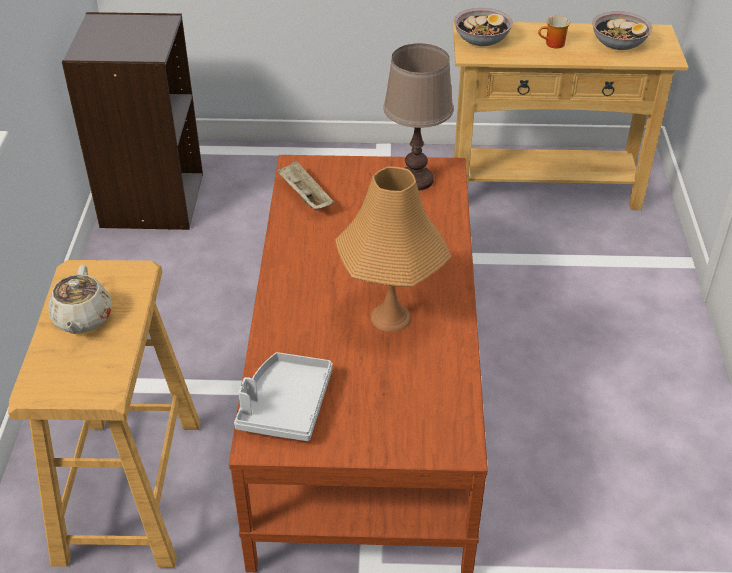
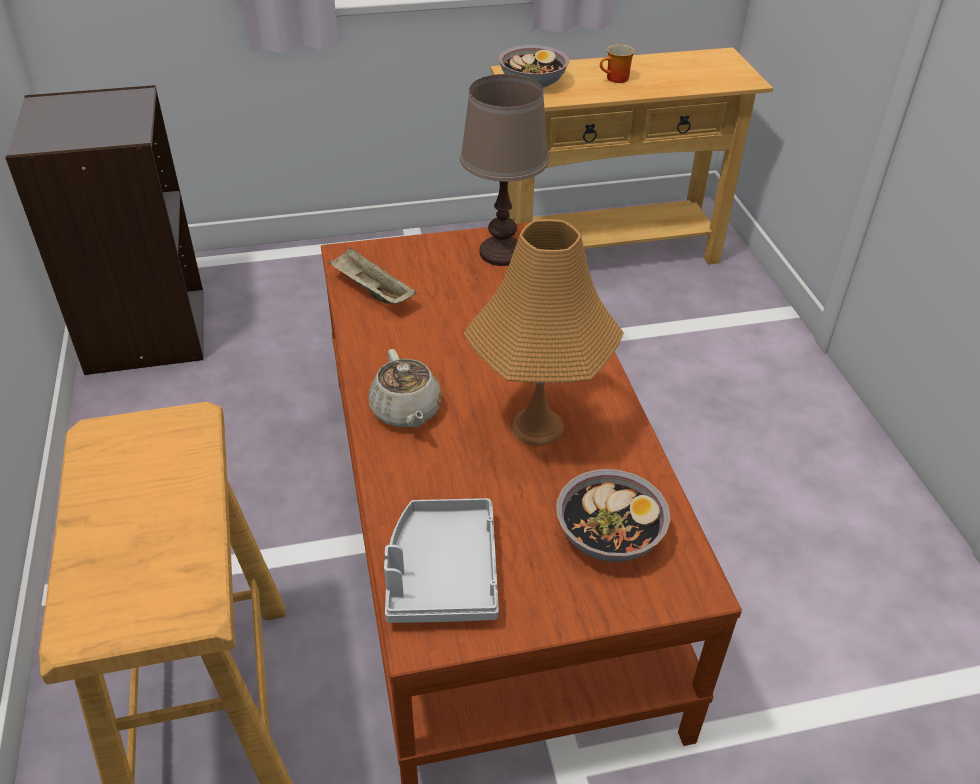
camera: 15 degrees left, 0 degrees up
beige teapot [48,265,112,334] -> beige teapot moved to [369,349,442,427]
bowl [592,11,652,50] -> bowl moved to [556,469,671,562]

